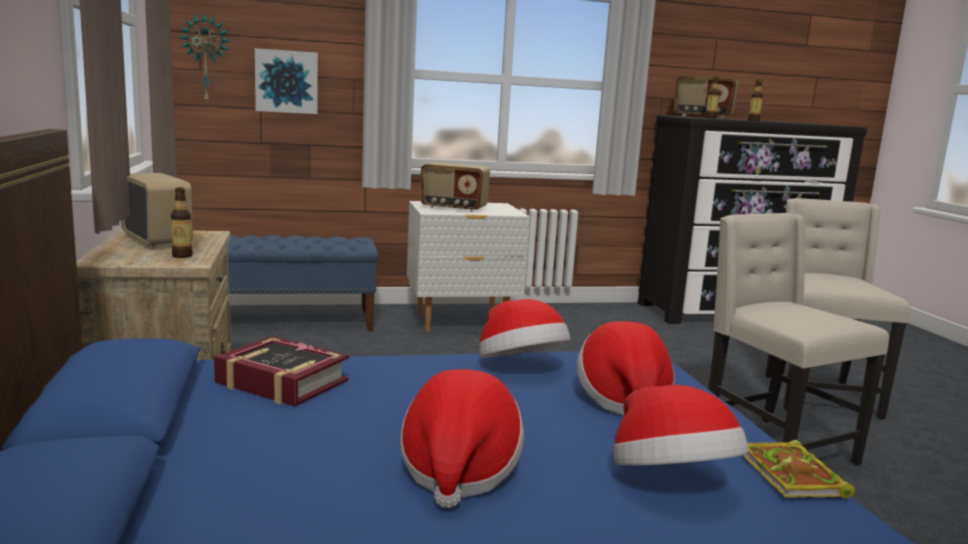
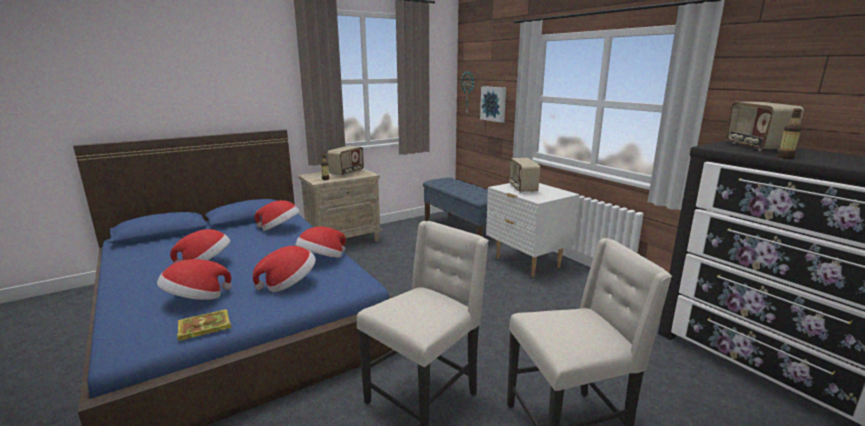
camera: 70 degrees right, 5 degrees up
book [214,336,349,406] -> hat [255,200,300,231]
bottle [705,76,720,119] -> none

